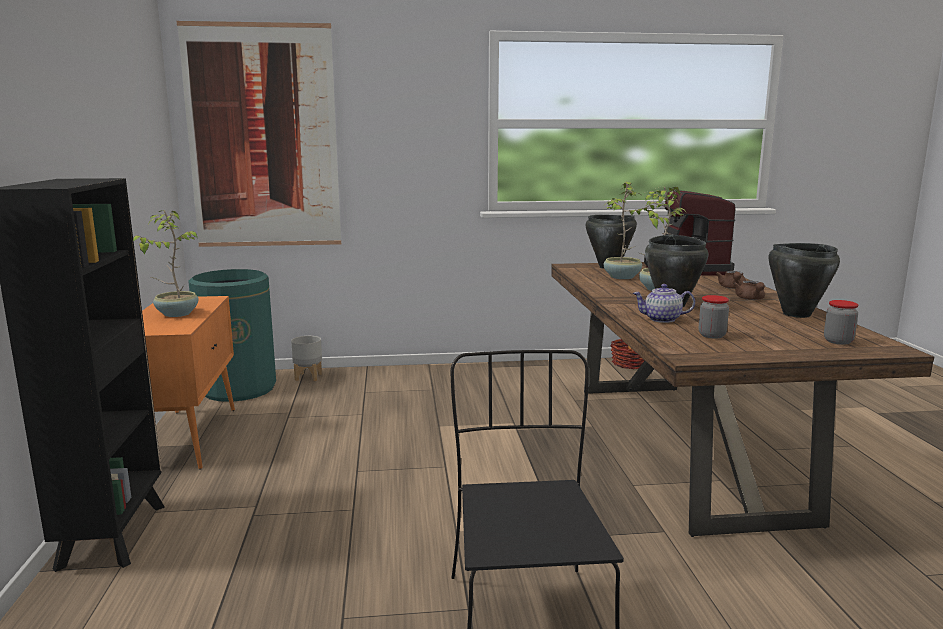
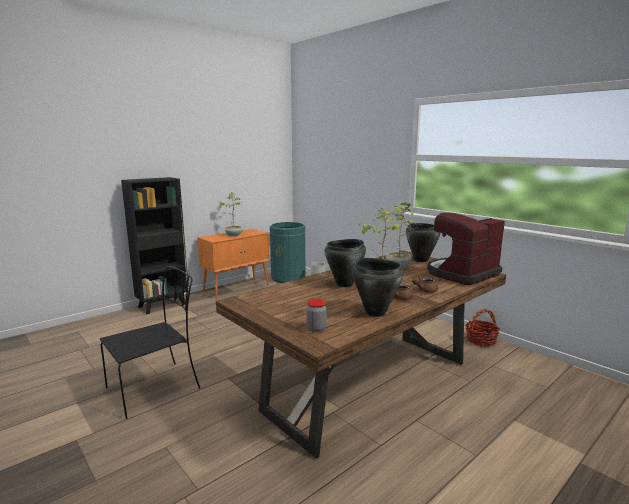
camera: 55 degrees right, 0 degrees up
picture [177,21,341,247] -> none
teapot [633,284,695,323] -> none
jar [699,295,729,338] -> none

